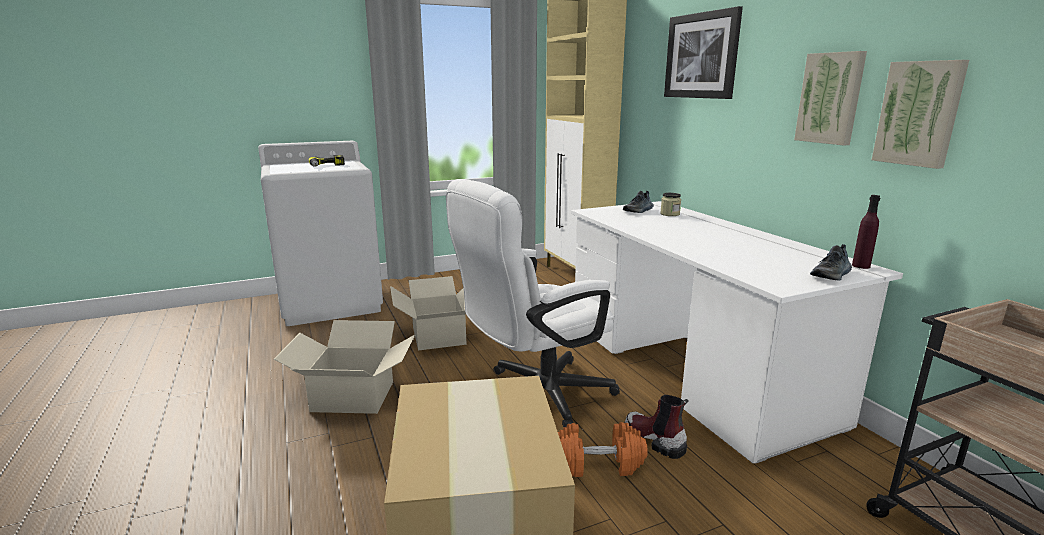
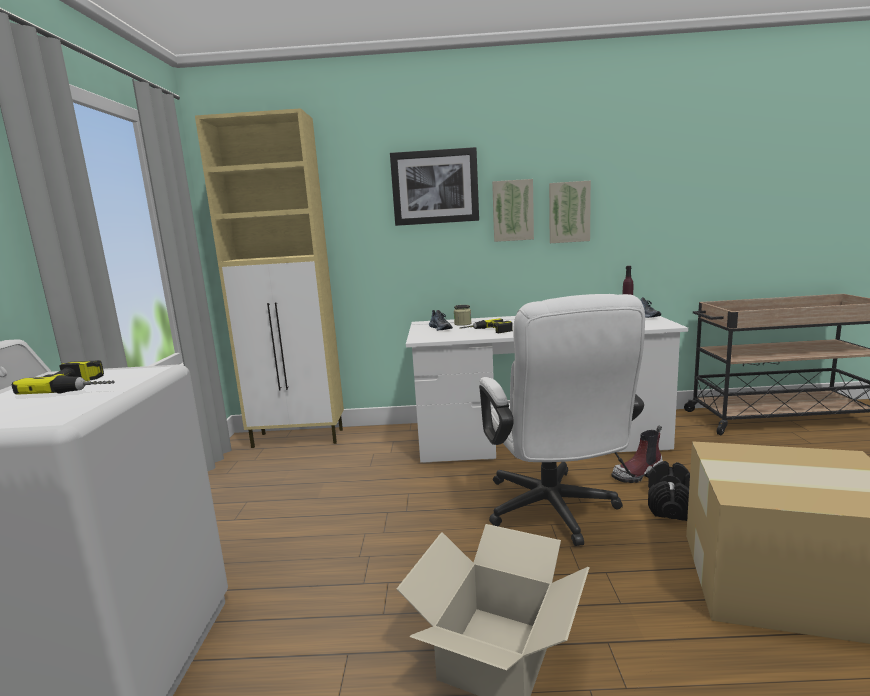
camera: 65 degrees left, 5 degrees down
cardboard box [390,276,466,351] -> none
orange dumbbell [558,422,648,477] -> black dumbbell [648,461,690,521]
picture [872,60,969,169] -> picture moved to [492,179,534,242]
none -> power drill [460,318,513,334]

